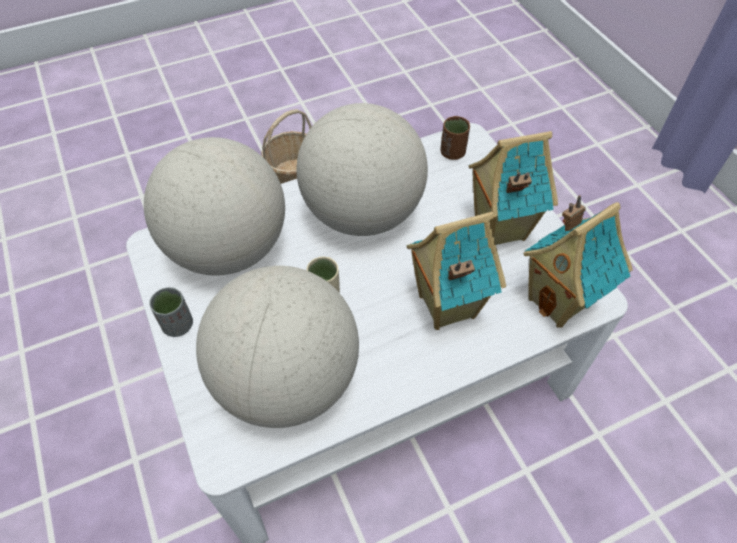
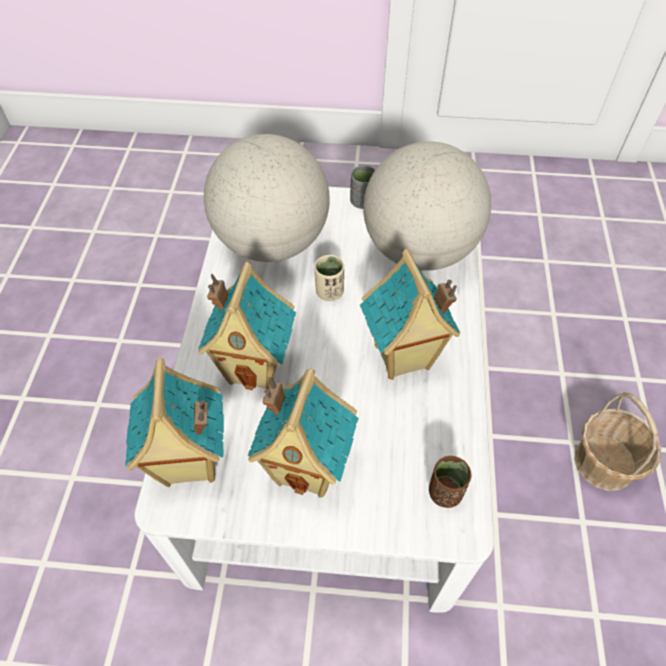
camera: 120 degrees right, 0 degrees up
globe [296,103,428,236] -> toy house [360,249,460,380]

